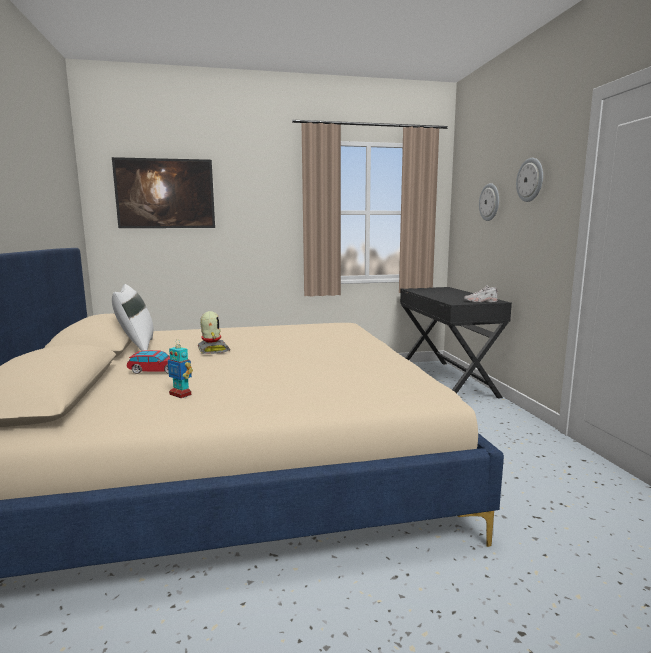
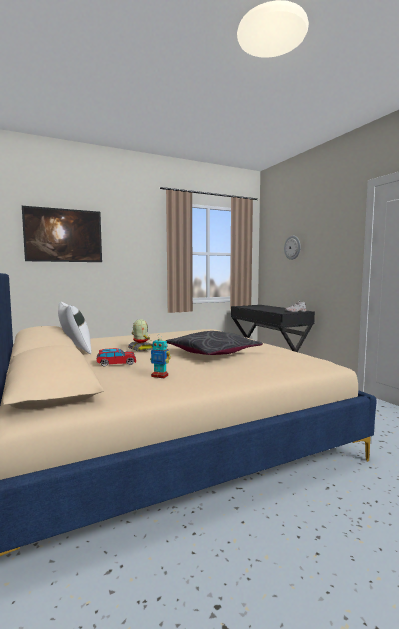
camera: 15 degrees left, 5 degrees down
wall clock [516,158,543,202] -> none
none -> grey pillow [165,331,263,355]

